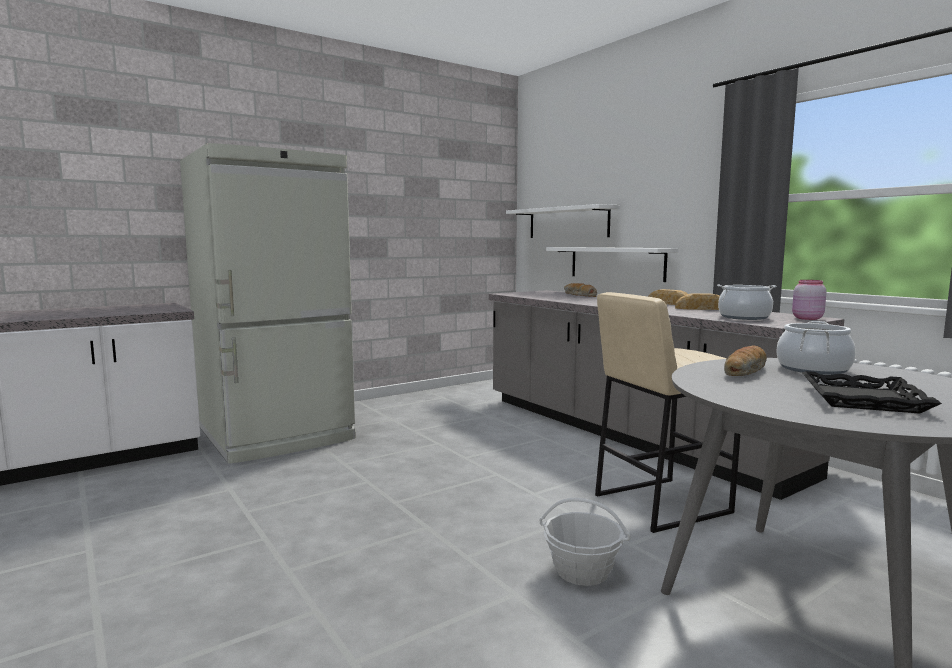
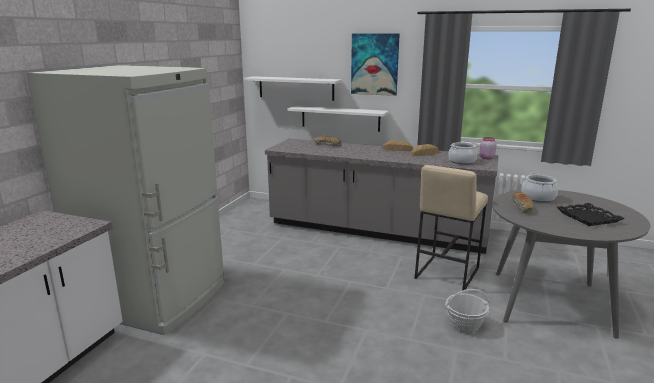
camera: 35 degrees left, 10 degrees up
none -> picture [351,33,400,96]

